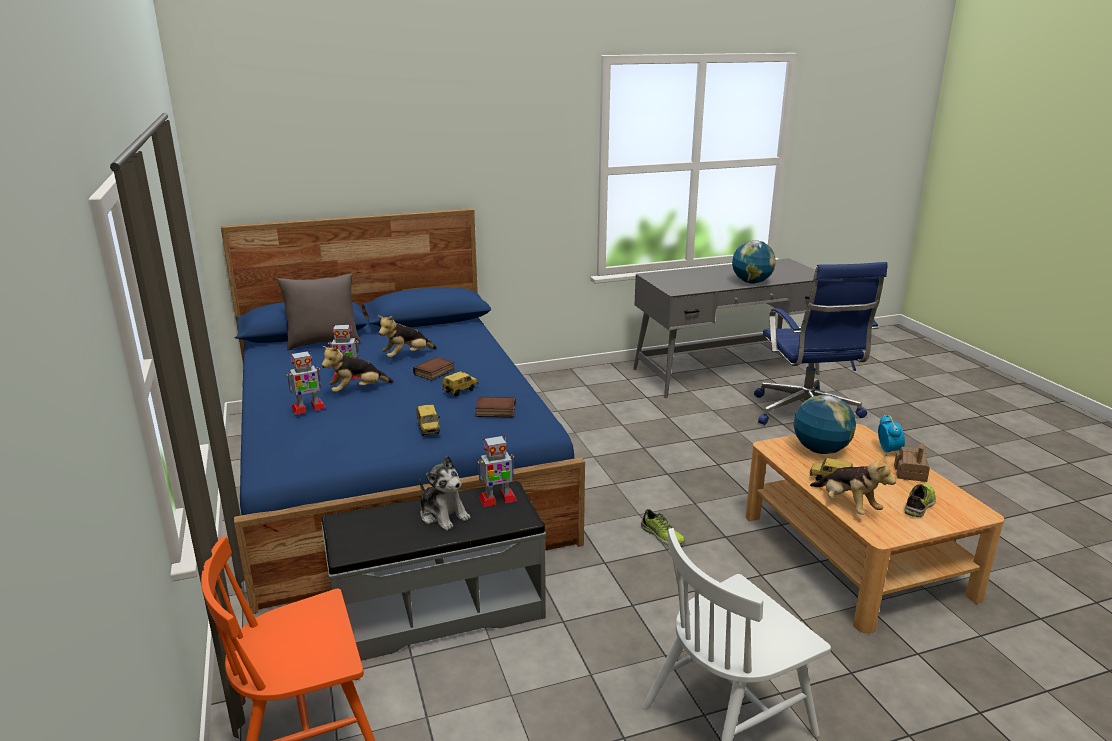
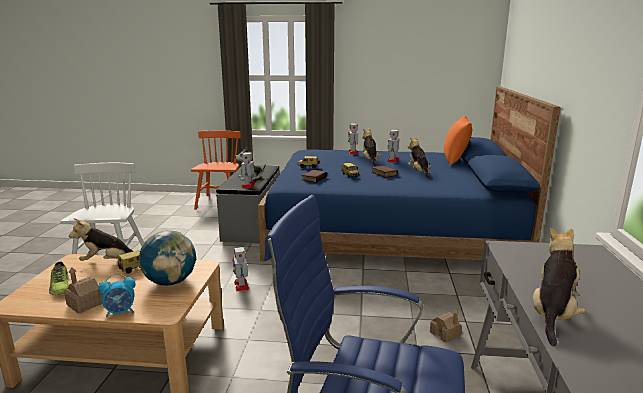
camera: 115 degrees right, 5 degrees down
grey pillow [277,274,361,350] -> orange pillow [444,116,472,166]
shoe [641,509,685,545] -> toy robot [233,246,249,291]
globe [732,240,776,284] -> plush toy [533,228,586,346]
alarm clock [878,415,905,452] -> alarm clock turned 45 degrees counterclockwise [98,274,136,318]
none -> toy house [430,309,462,343]

